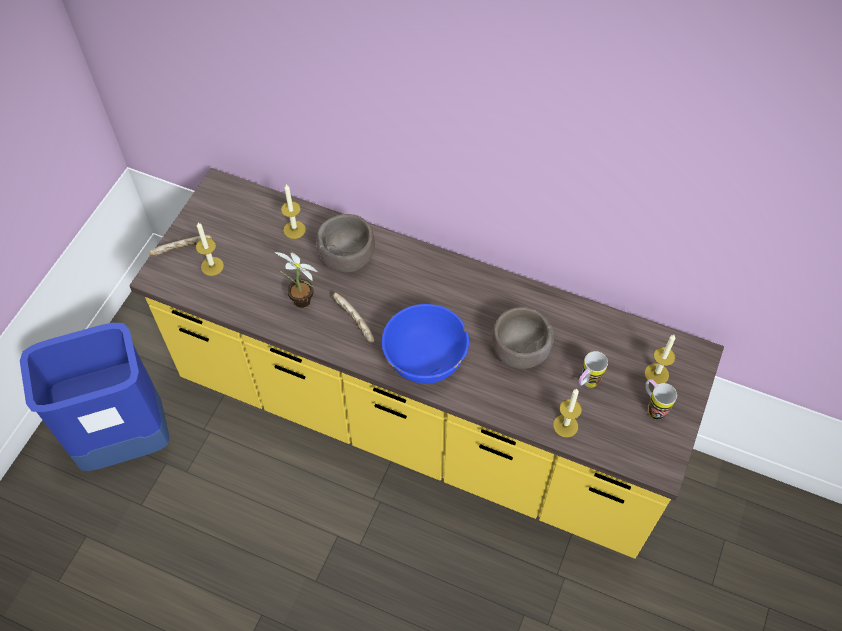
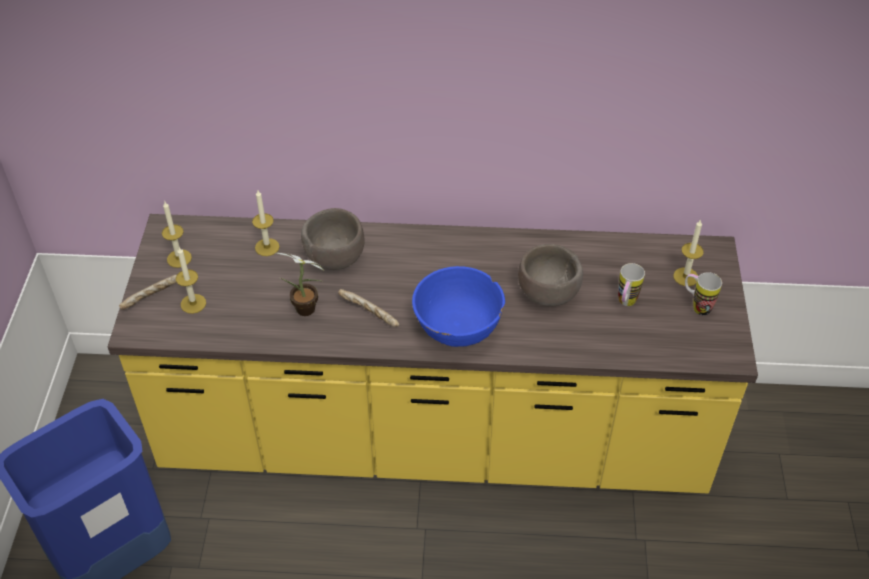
camera: 20 degrees left, 10 degrees down
candle [553,389,582,438] -> candle moved to [162,202,192,268]

